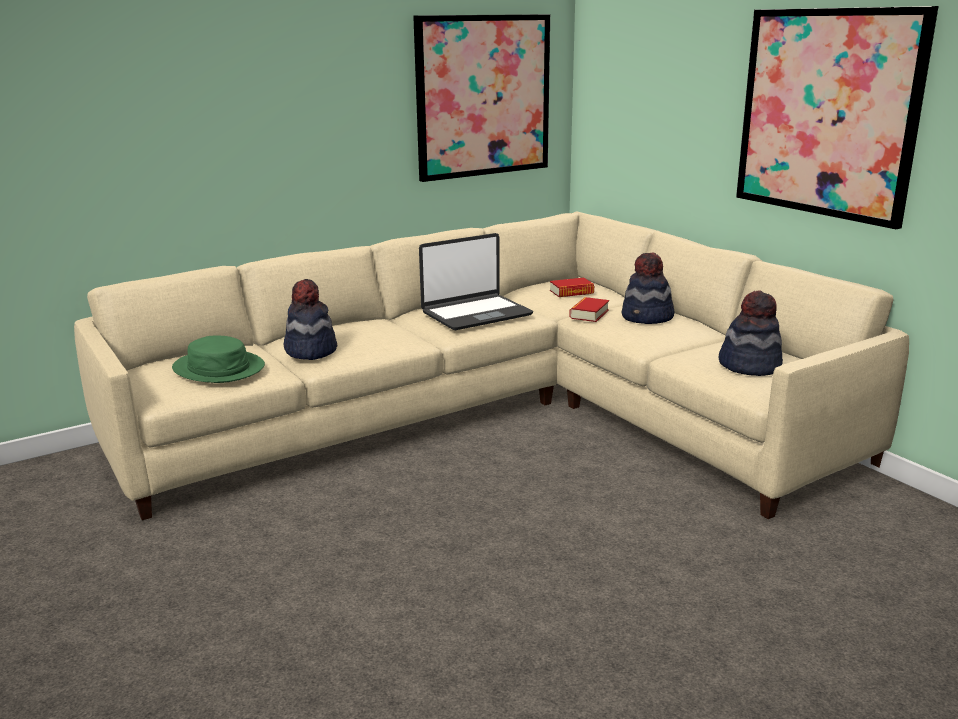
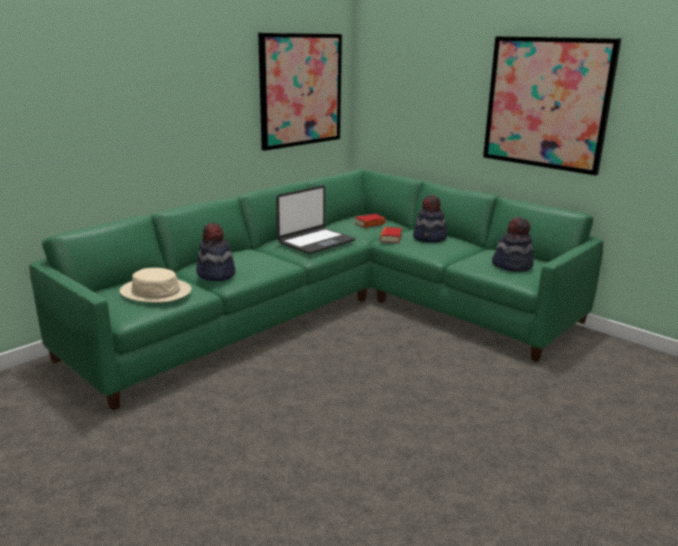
camera: 15 degrees left, 0 degrees up
beige sofa [74,211,909,520] -> green sofa [29,169,603,410]
green hat [172,336,265,383] -> beige hat [120,268,192,303]

